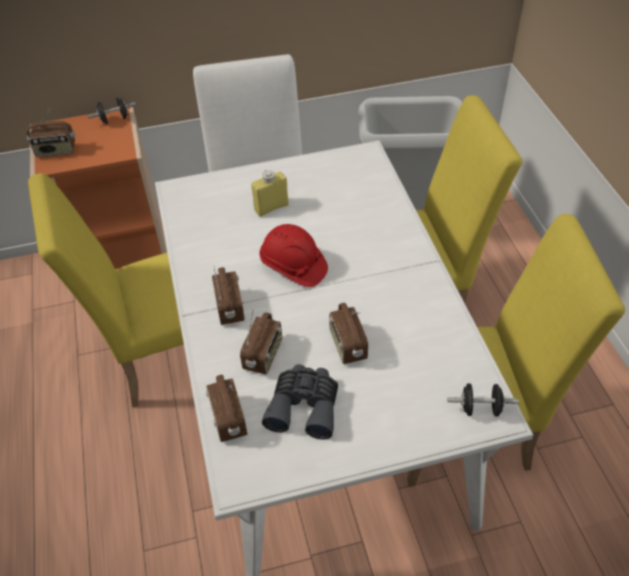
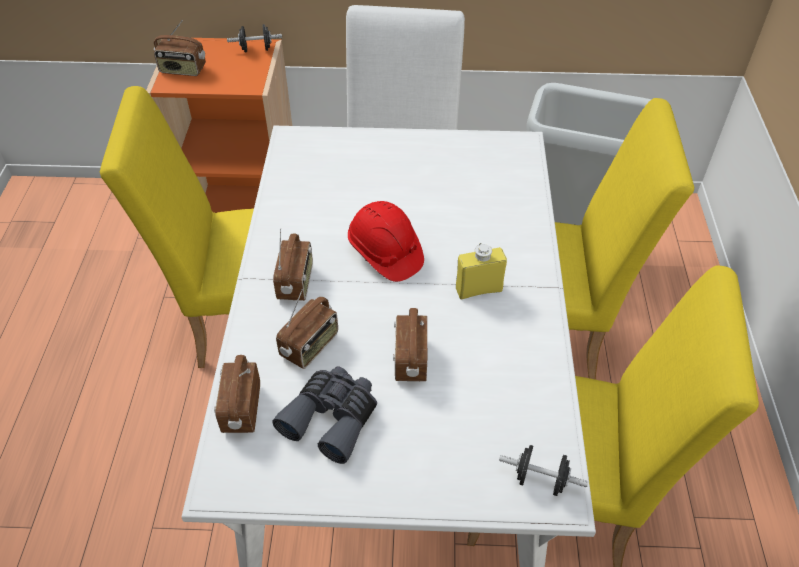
camera: 15 degrees right, 0 degrees up
yellow bottle [251,170,289,217] -> yellow bottle moved to [456,243,507,299]

